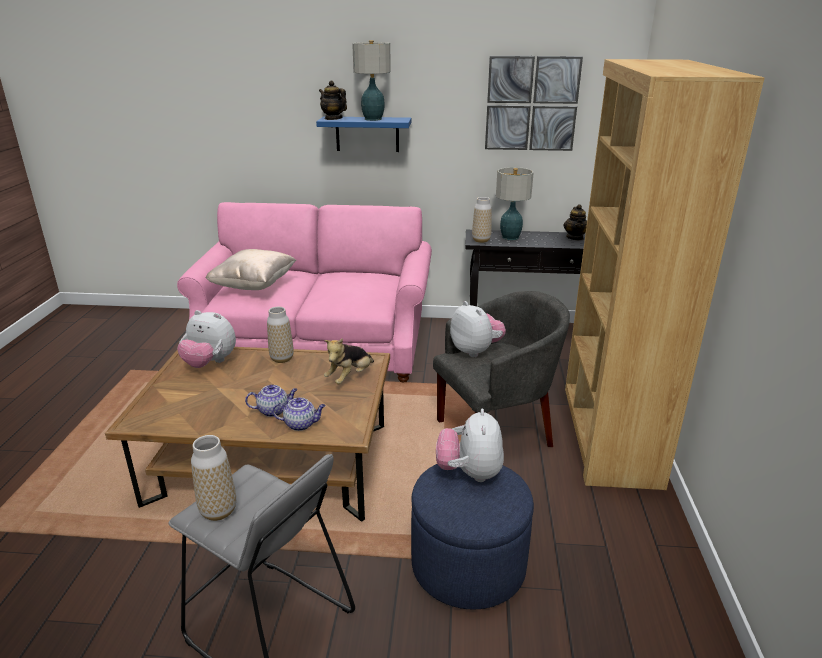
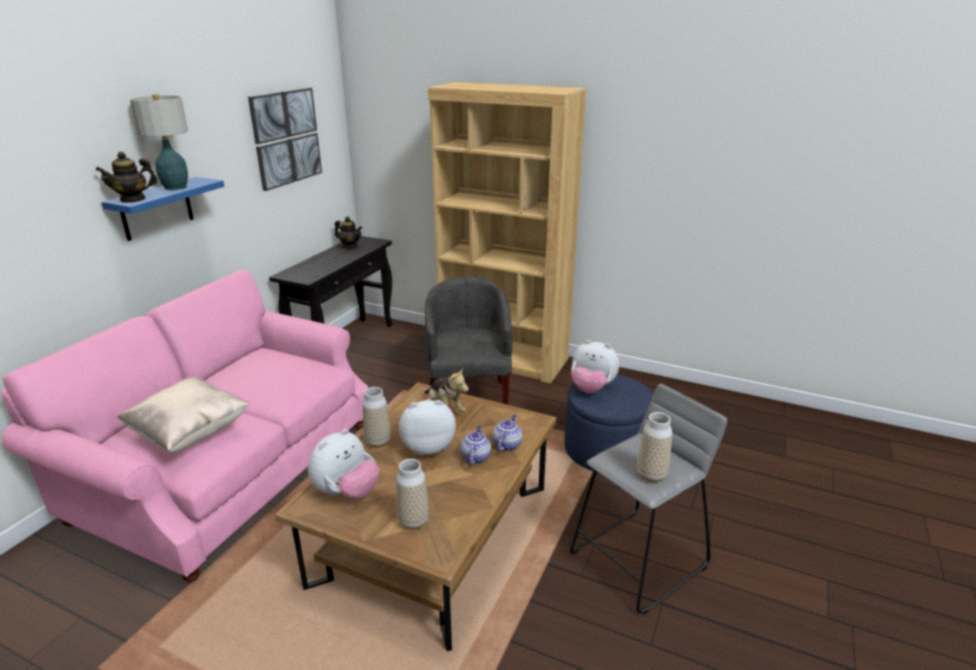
camera: 70 degrees left, 0 degrees up
plush toy [450,301,506,357] -> plush toy moved to [399,400,456,455]
vase [472,197,492,243] -> vase moved to [396,459,429,530]
table lamp [496,167,534,240] -> none

